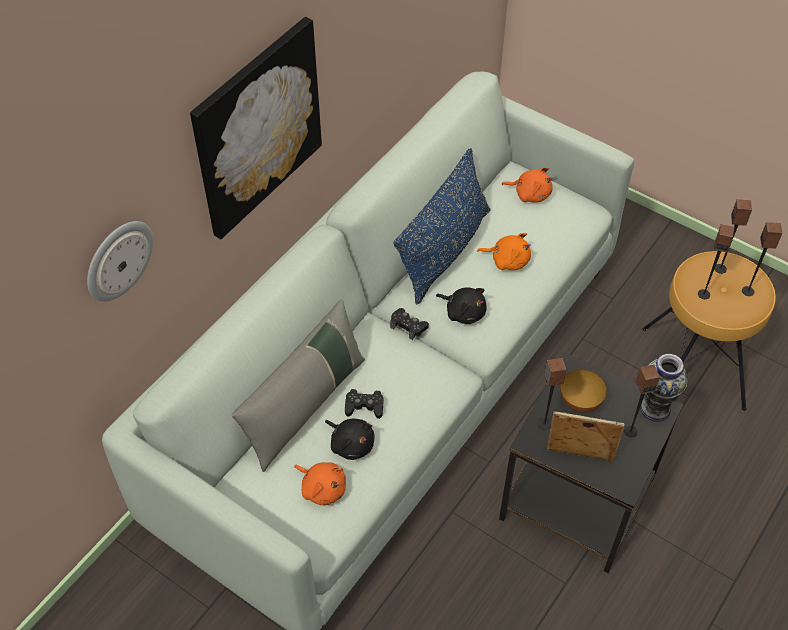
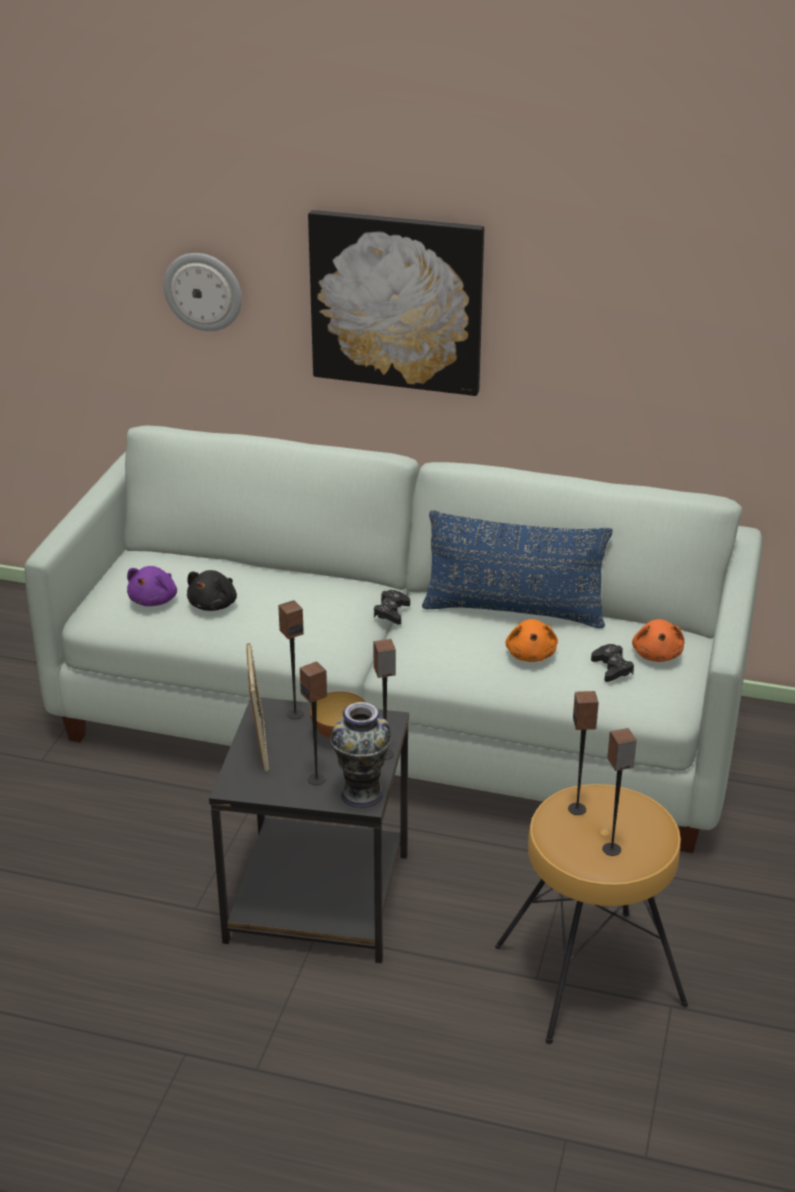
camera: 70 degrees right, 20 degrees down
grey pillow [231,300,365,472] -> none
orange plush toy [294,462,346,505] -> purple plush toy [127,566,177,606]
black game controller [345,389,384,419] -> black game controller moved to [591,644,634,682]
black plush toy [436,288,487,324] -> none
speaker [715,199,752,274] -> speaker moved to [373,639,396,760]

